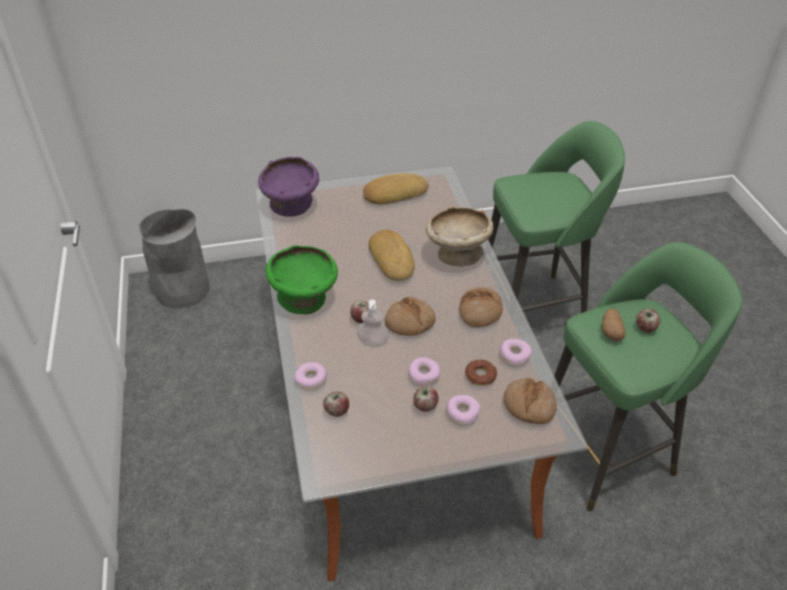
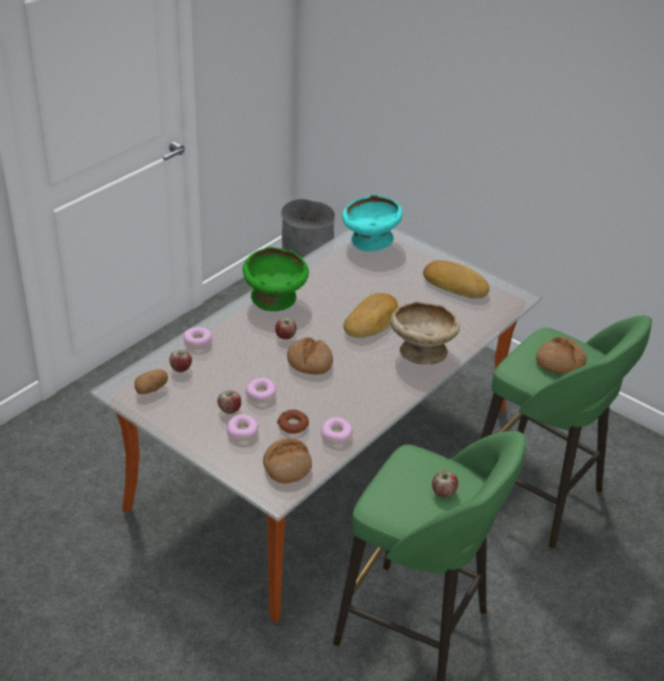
camera: 50 degrees right, 5 degrees down
purple bowl [258,157,319,217] -> turquoise bowl [342,194,403,252]
soap dispenser [357,299,389,348] -> none
bread [459,287,503,327] -> bread moved to [536,337,587,374]
potato [602,308,625,341] -> potato moved to [134,369,168,394]

